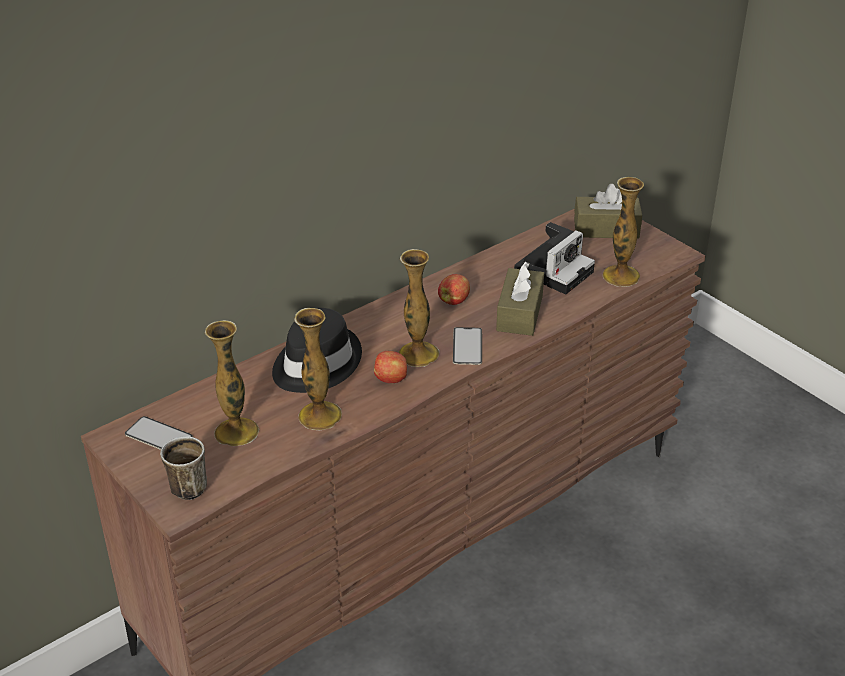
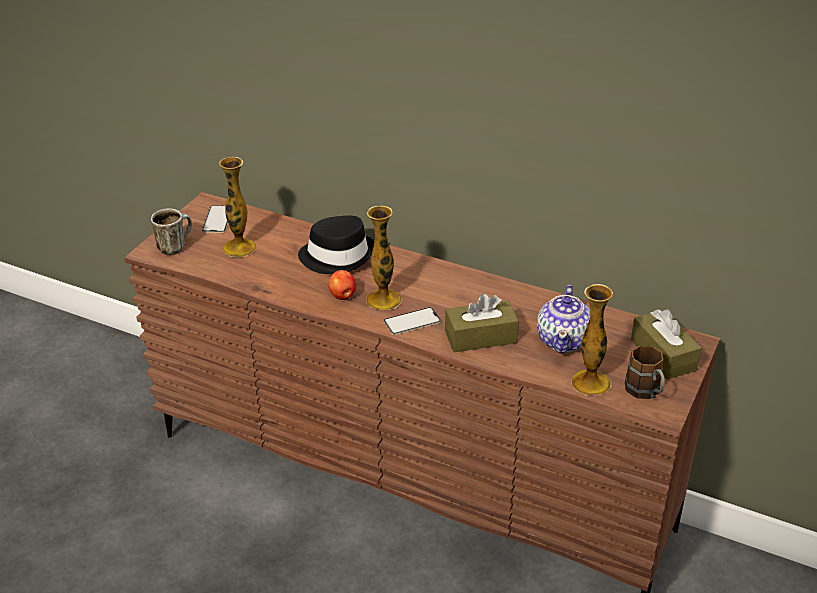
camera: 65 degrees right, 0 degrees up
vase [294,308,342,430] -> none
apple [438,274,470,305] -> none
camera [514,222,595,294] -> teapot [537,285,590,353]
none -> brown mug [625,345,665,399]

